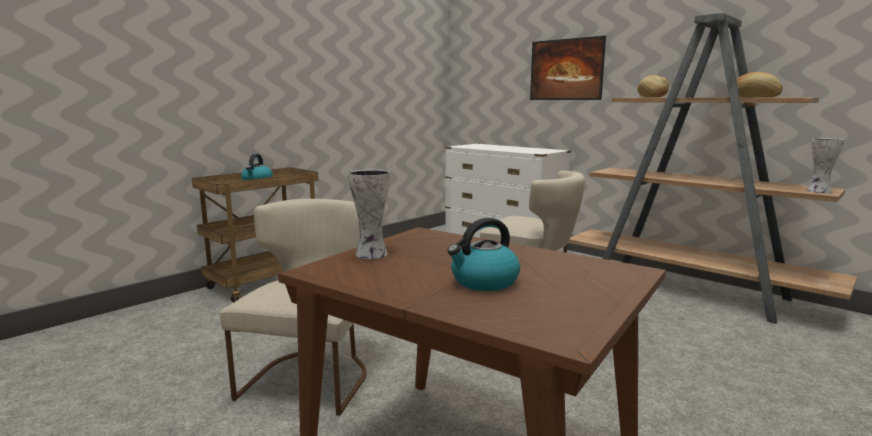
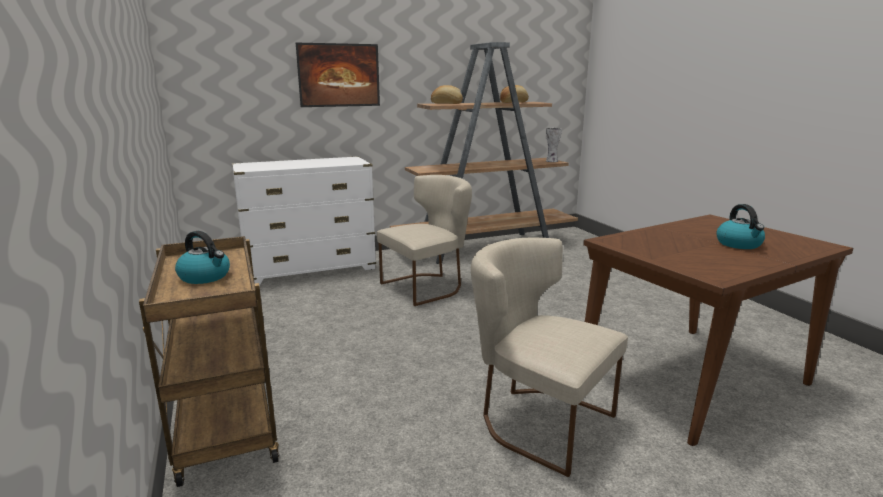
camera: 65 degrees left, 5 degrees up
vase [348,170,390,259] -> none

